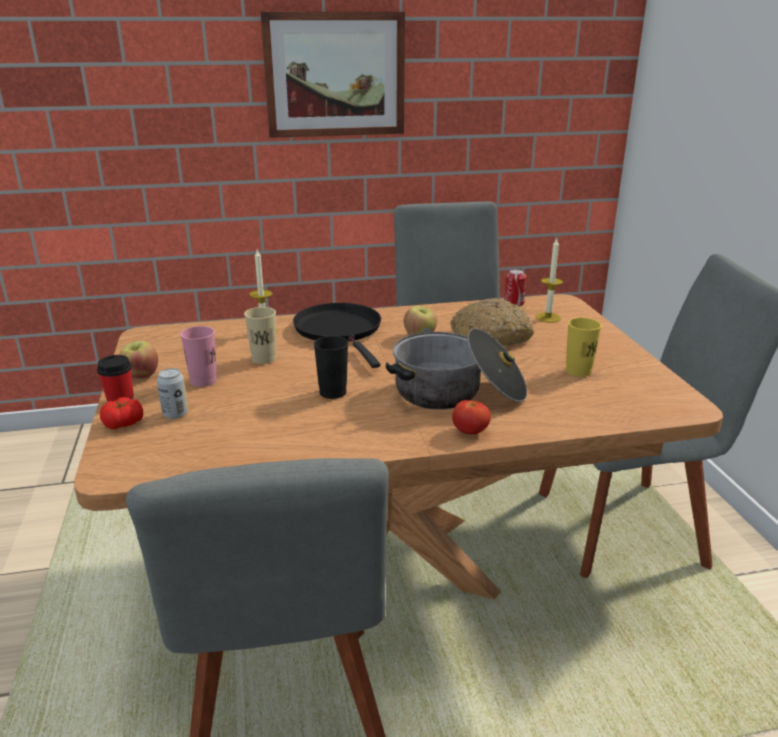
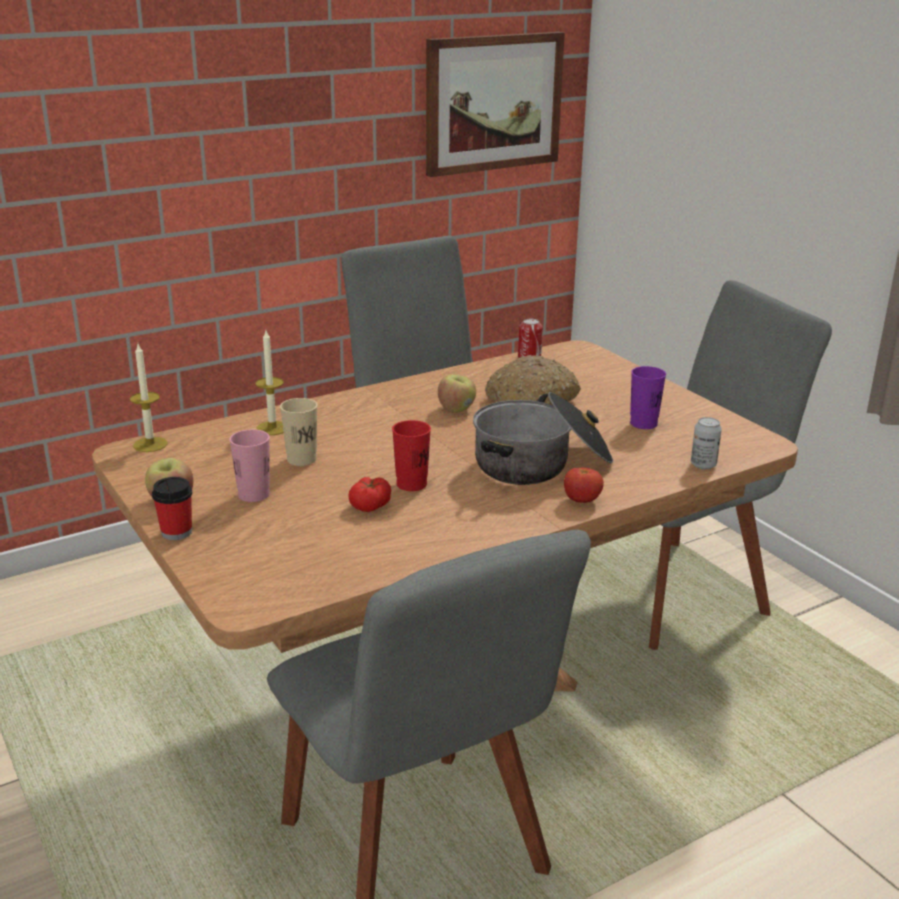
camera: 20 degrees left, 0 degrees up
tomato [100,397,143,429] -> tomato moved to [348,477,391,512]
can [157,368,188,419] -> can moved to [691,417,722,469]
picture [260,12,405,138] -> picture moved to [426,32,565,177]
black frying pan [293,303,381,368] -> none
black cup [314,336,348,399] -> red cup [392,420,431,491]
candle [535,239,563,323] -> candle moved to [130,344,168,452]
yellow cup [566,318,602,377] -> purple cup [630,366,666,429]

